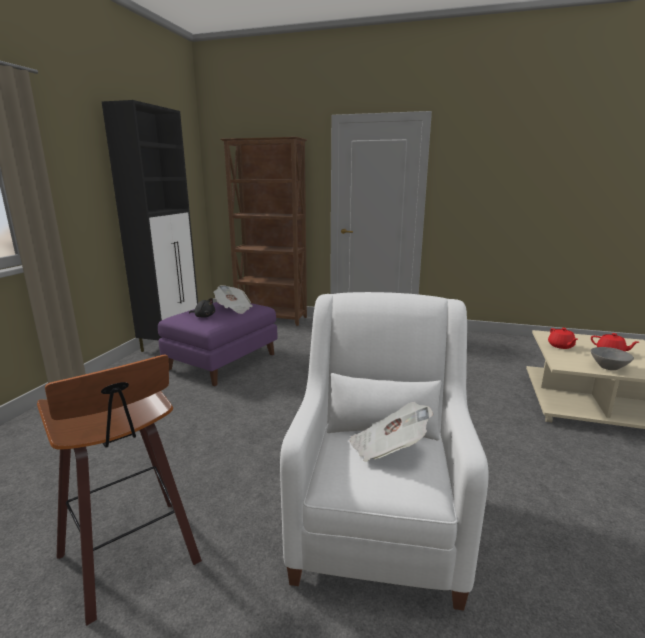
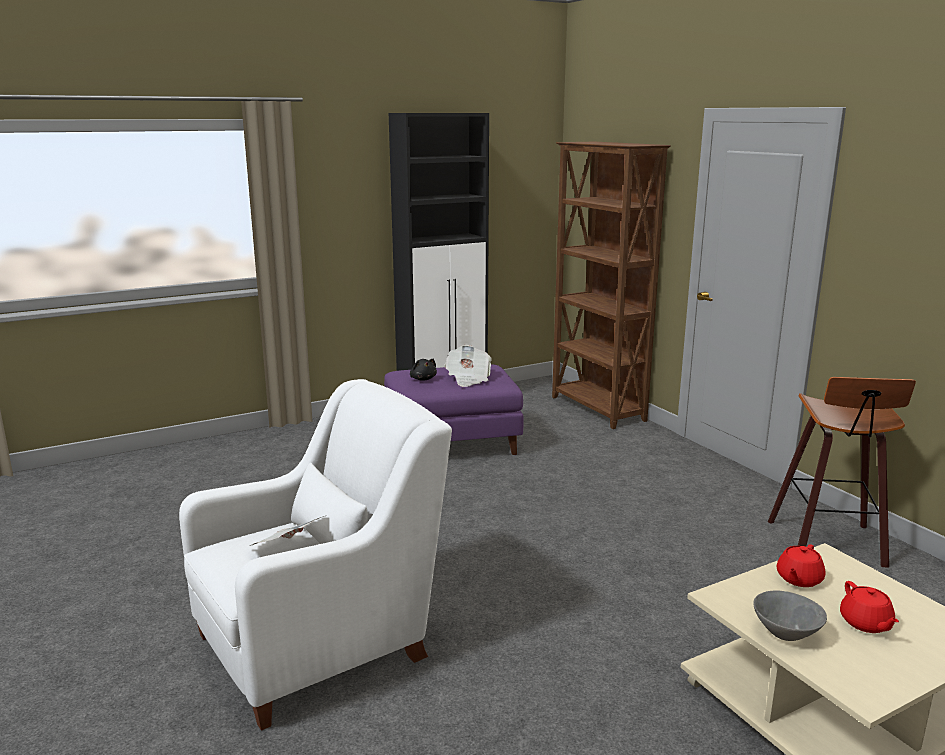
camera: 45 degrees right, 0 degrees up
stool [37,355,202,626] -> stool moved to [768,377,916,568]

